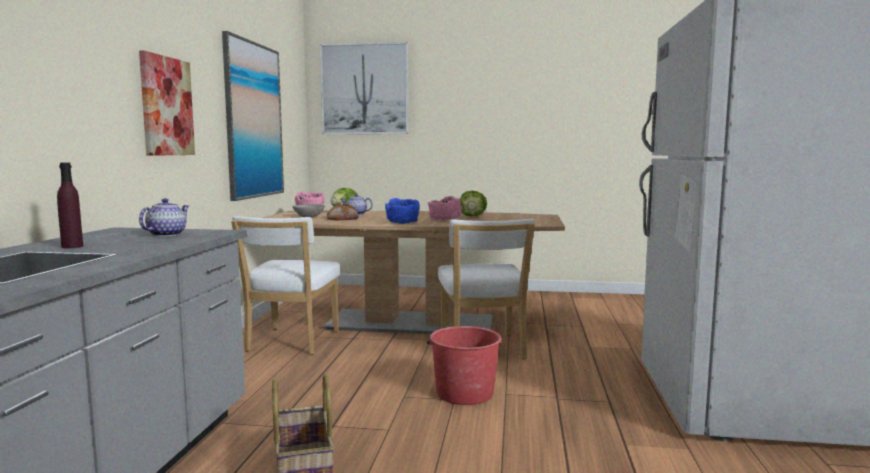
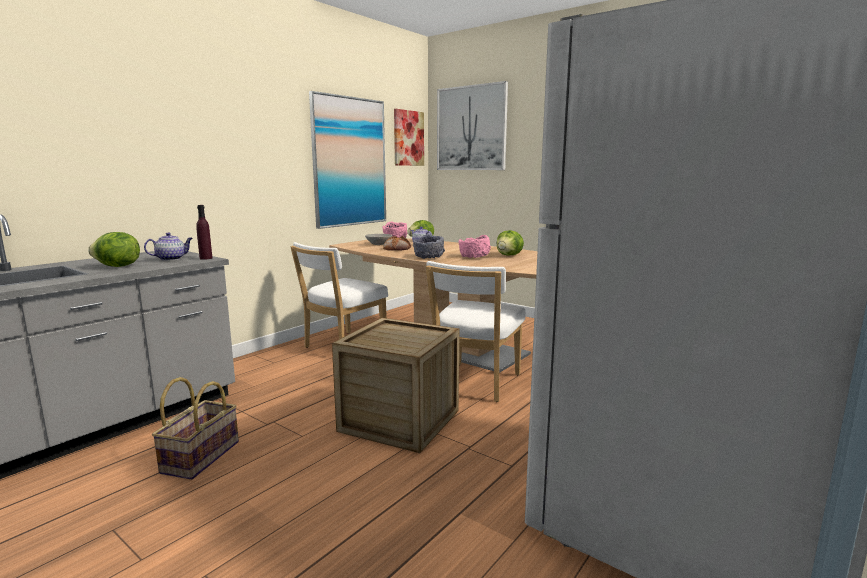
camera: 30 degrees right, 5 degrees up
purple bottle [57,163,83,248] -> purple bottle moved to [196,205,213,260]
picture [139,51,195,156] -> picture moved to [394,109,424,166]
blue bowl [385,198,419,224] -> grey bowl [413,234,445,259]
red bucket [427,326,503,405] -> crate [332,318,460,453]
none -> lettuce [88,232,140,267]

